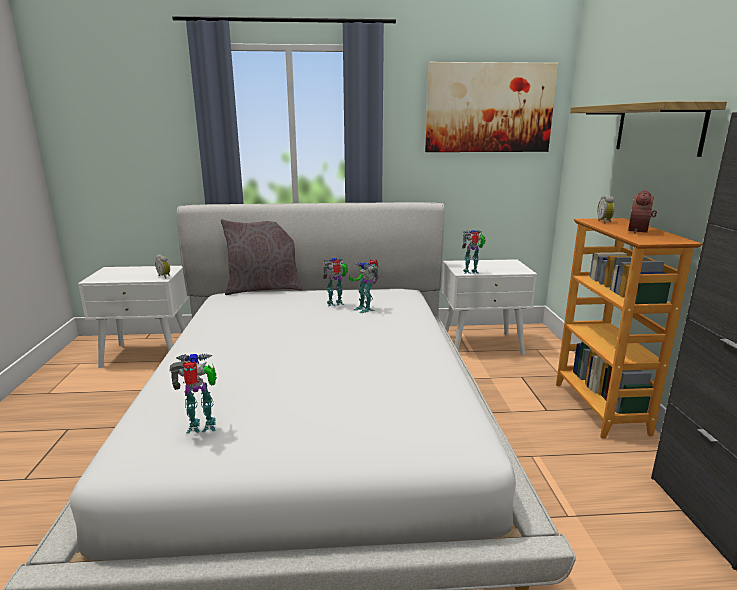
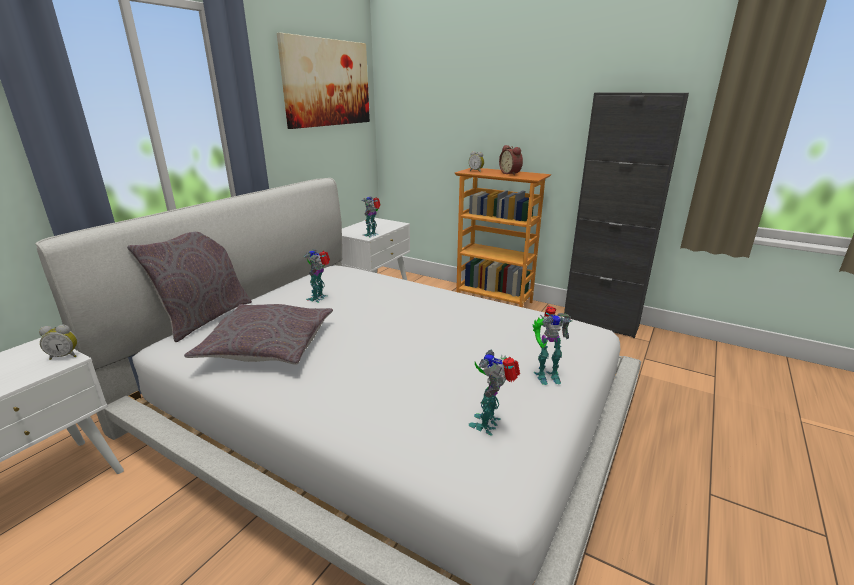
camera: 55 degrees left, 5 degrees up
toy robot [349,260,379,313] -> toy robot moved to [533,306,572,385]
shelf [570,101,727,157] -> none
none -> grey pillow [184,304,333,365]

